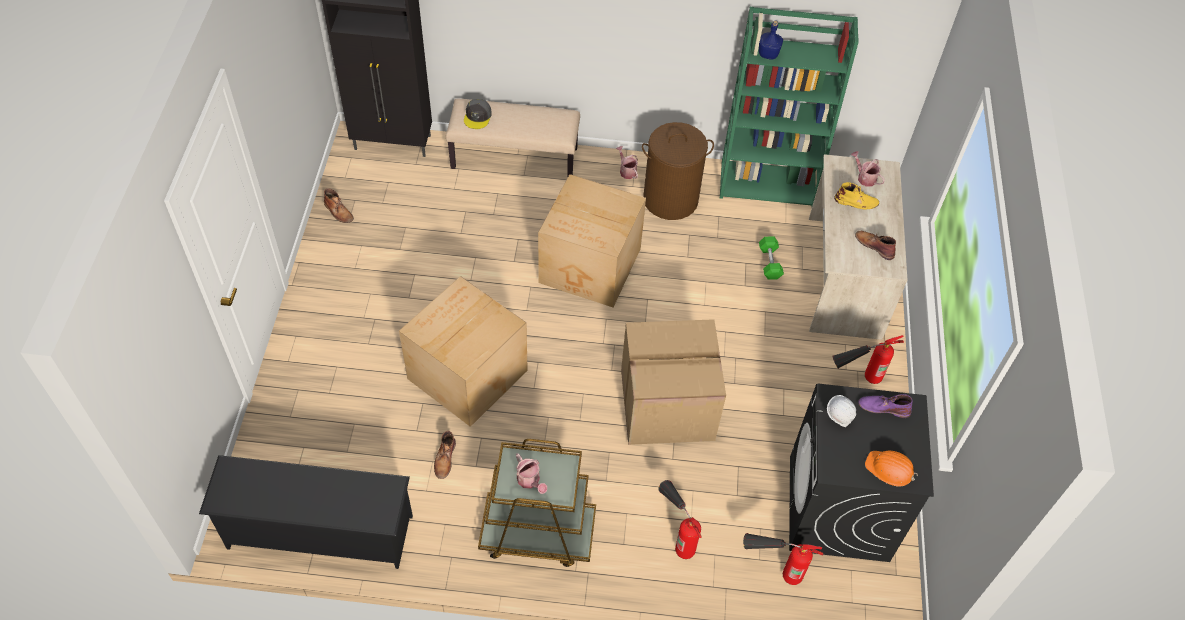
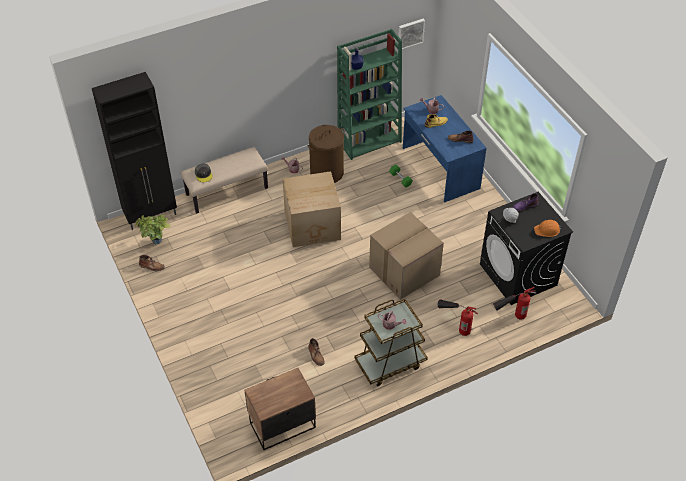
camera: 30 degrees left, 5 degrees down
black shoe rack [199,455,413,569] -> nightstand [244,368,316,450]
cardboard box [399,276,528,427] -> none
beige desk [809,154,908,340] -> blue desk [403,95,487,203]
fire extinguisher [832,335,904,384] -> none
none -> potted plant [135,215,171,244]
none -> picture [398,19,425,49]

